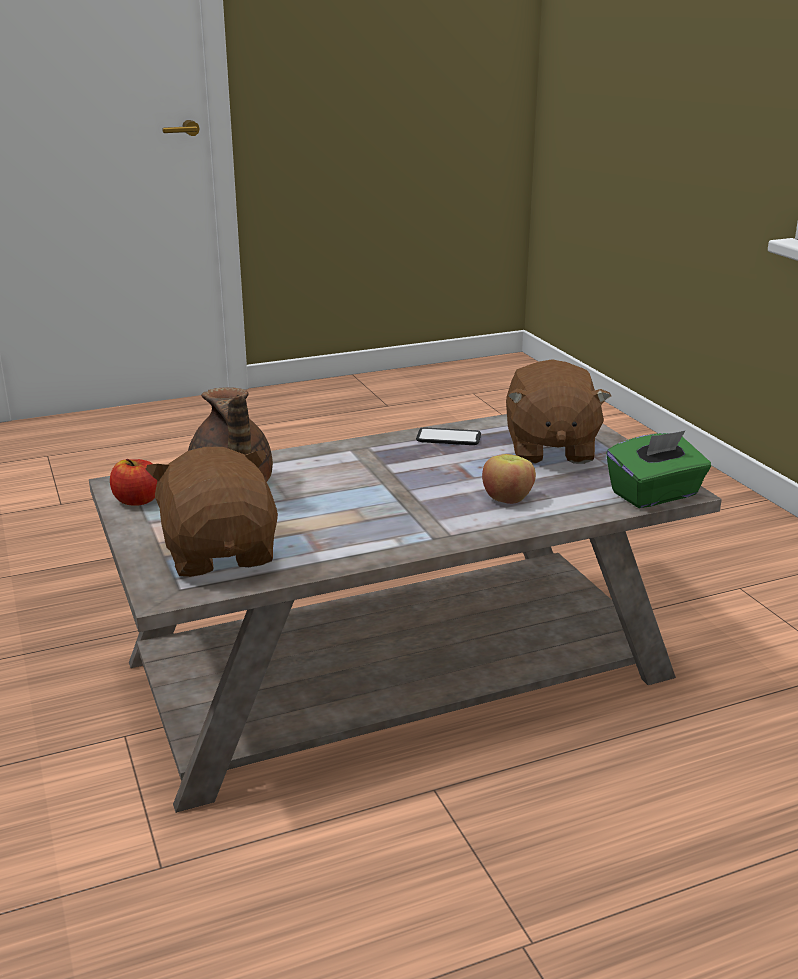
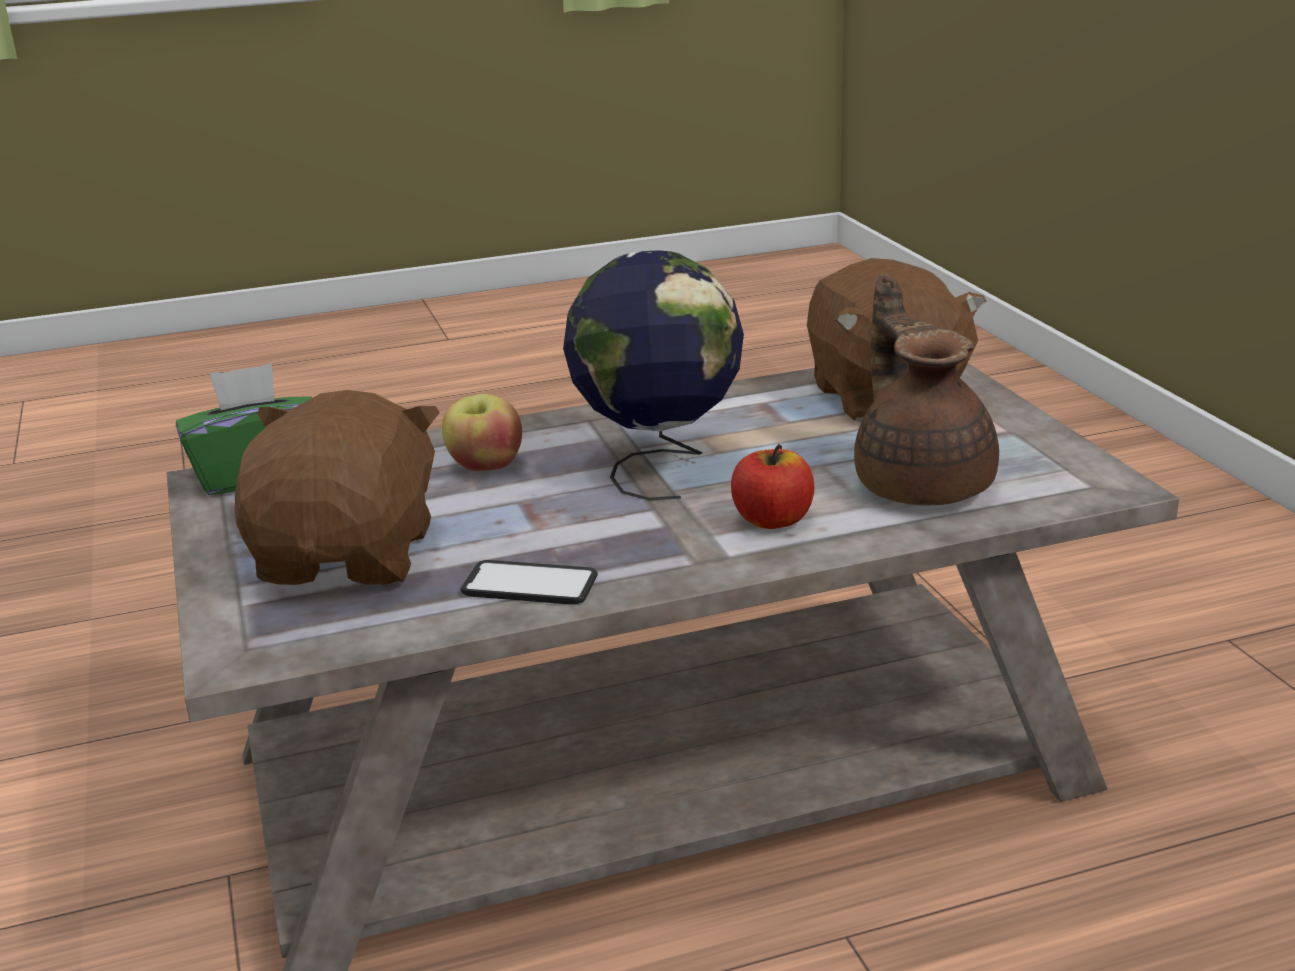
camera: 175 degrees left, 0 degrees up
apple [110,459,157,506] -> apple moved to [731,444,814,529]
none -> globe [563,251,744,500]

